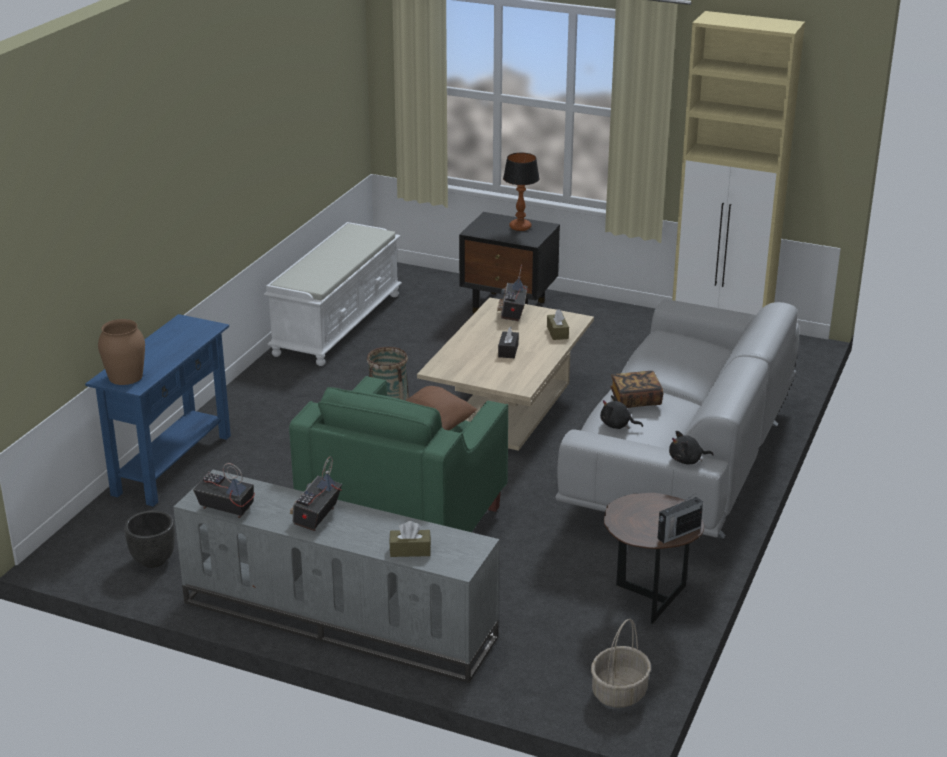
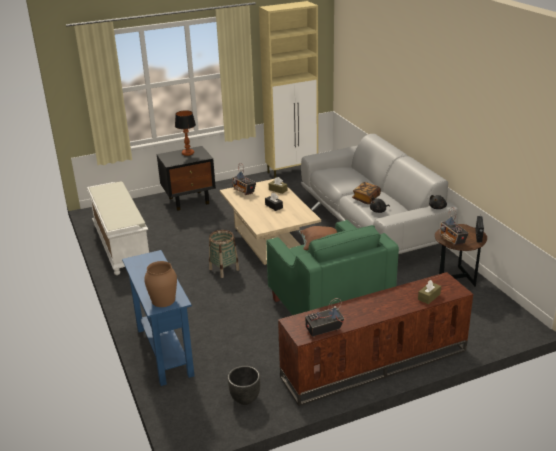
camera: 45 degrees left, 0 degrees up
grey tv stand [174,470,499,683] -> brown tv stand [278,272,473,406]
radio [290,456,342,531] -> radio moved to [439,207,469,246]
basket [591,619,651,708] -> none

